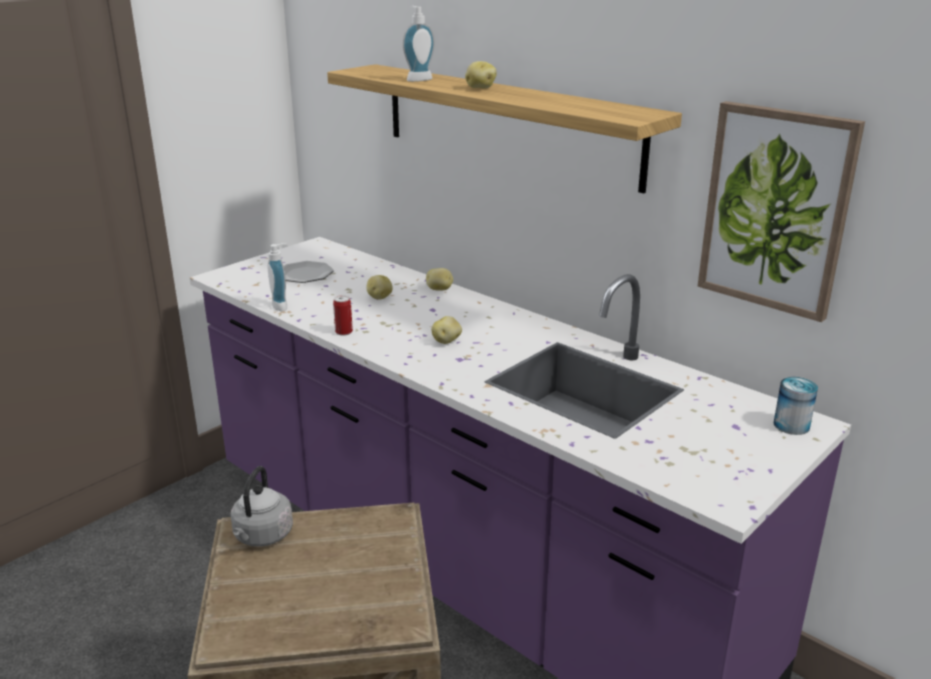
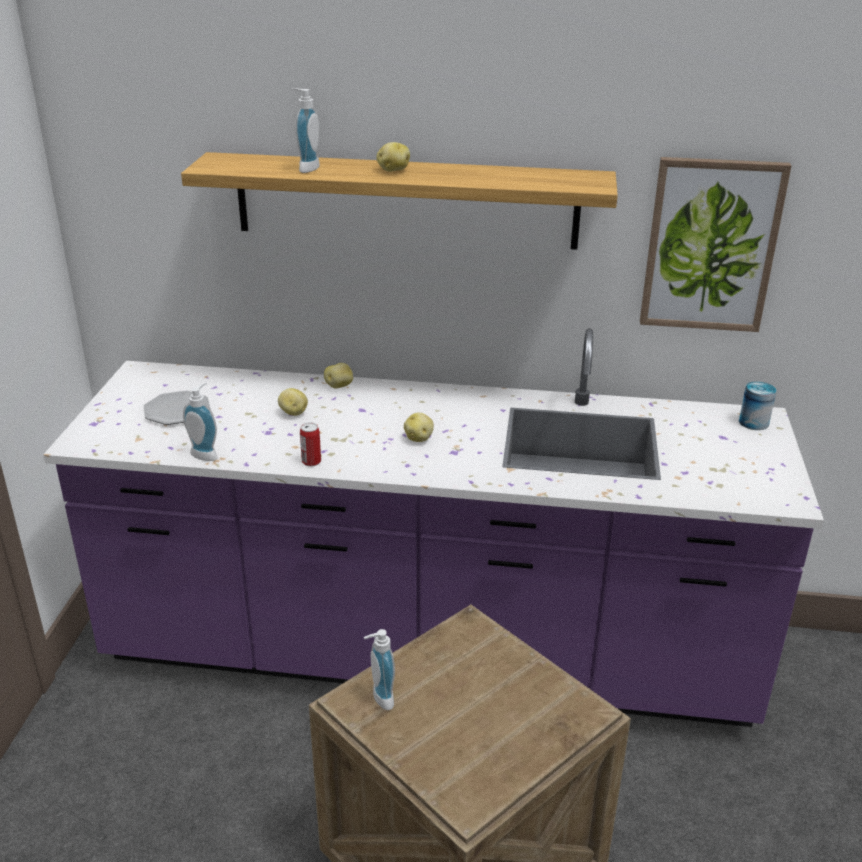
camera: 35 degrees left, 5 degrees up
grey kettle [231,466,293,547] -> soap dispenser [364,629,395,710]

